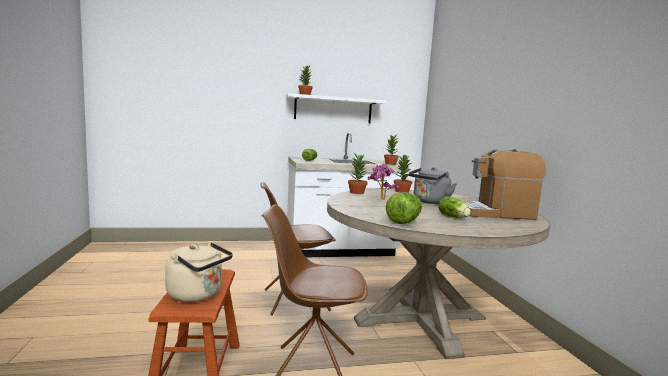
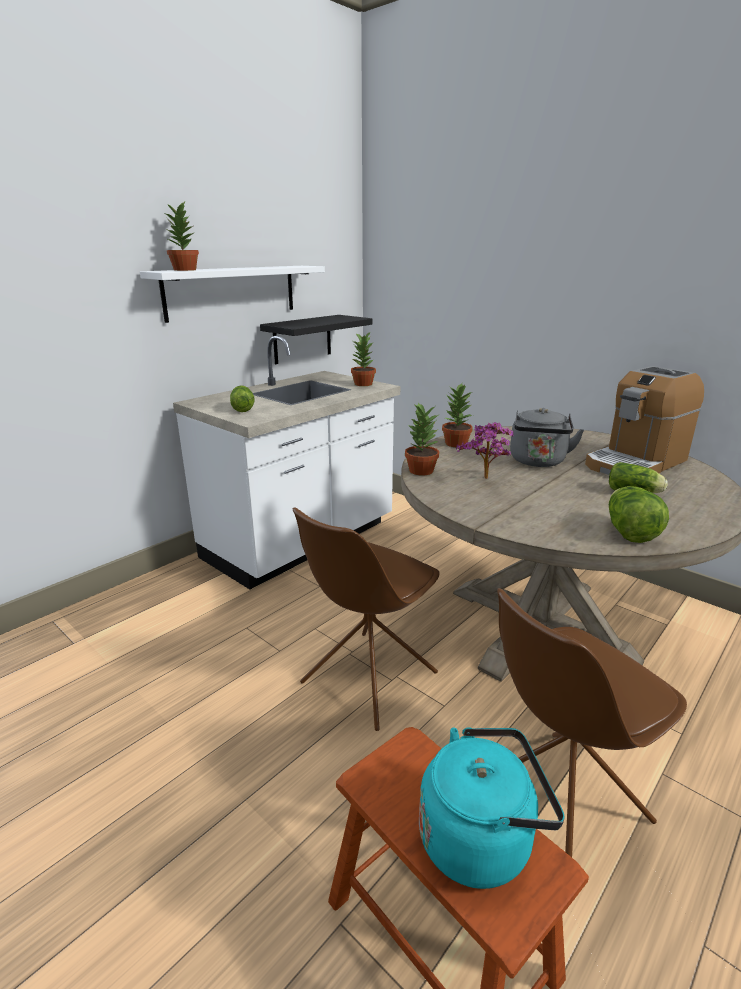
camera: 35 degrees left, 15 degrees up
beige kettle [165,242,233,302] -> turquoise kettle [419,727,565,889]
none -> black shelf [260,315,372,364]

